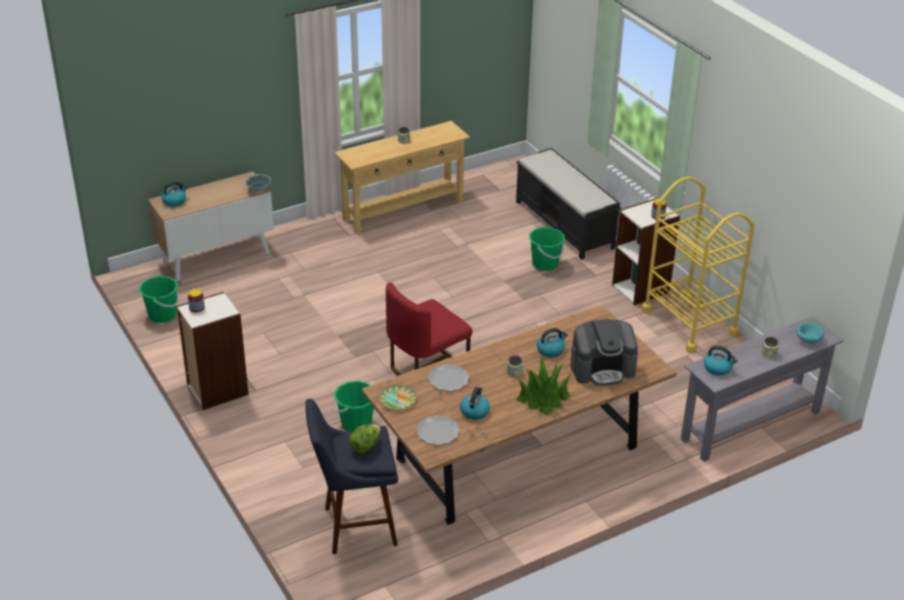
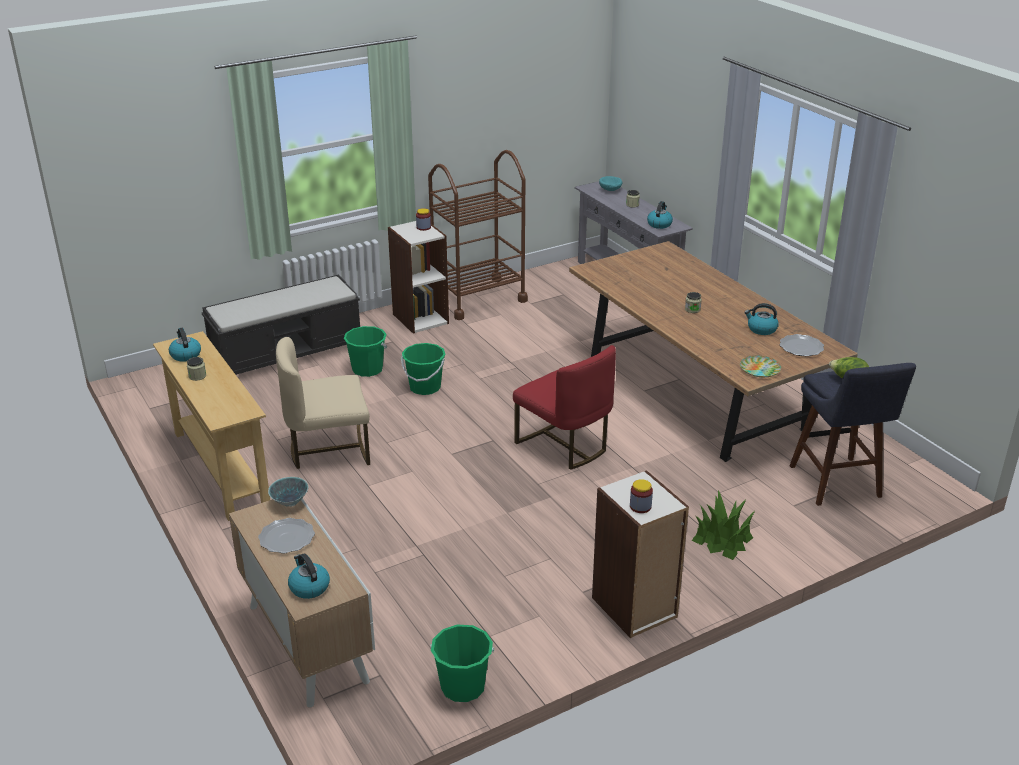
camera: 90 degrees left, 5 degrees down
green bucket [334,381,374,432] -> green bucket moved to [401,343,446,395]
plate [428,364,469,391] -> plate moved to [258,518,315,553]
potted plant [516,354,572,416] -> potted plant moved to [692,490,755,560]
kettle [537,328,568,357] -> kettle moved to [169,328,201,362]
coffee machine [570,319,638,386] -> none
yellow cart [641,177,755,353] -> brown cart [428,150,528,320]
none -> beige chair [276,337,370,469]

